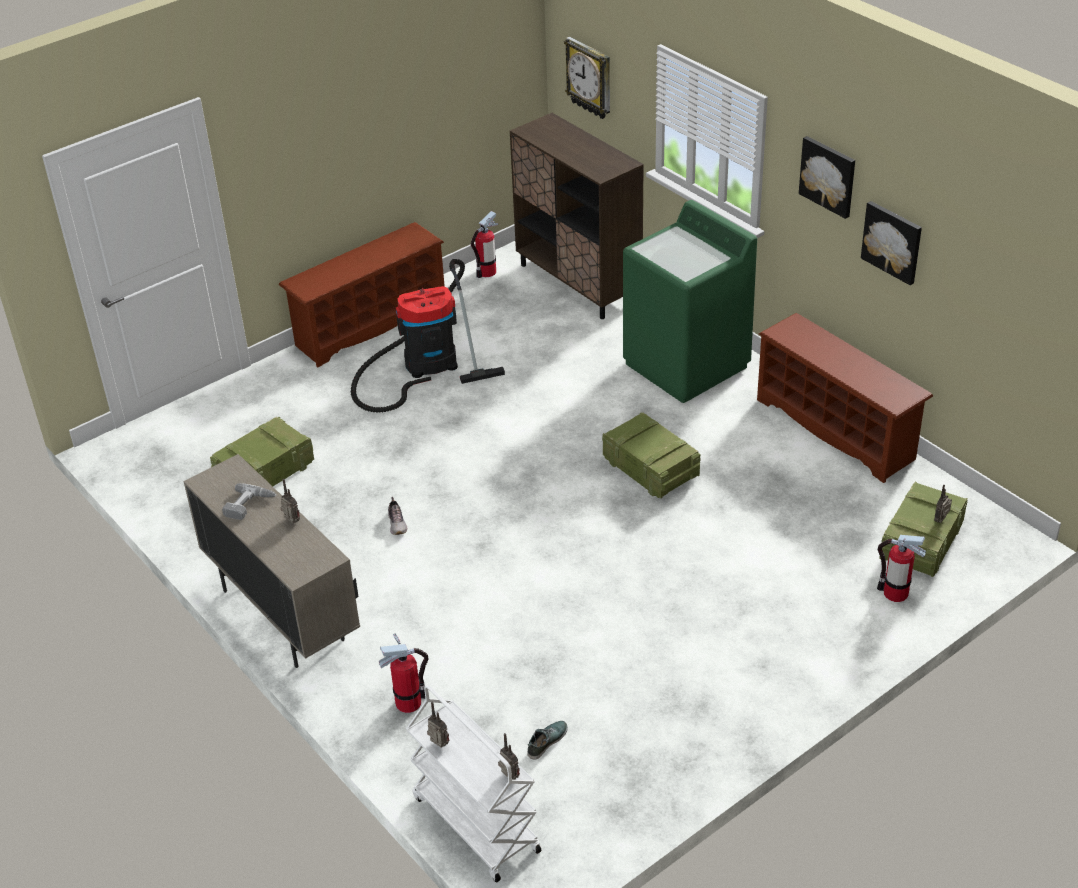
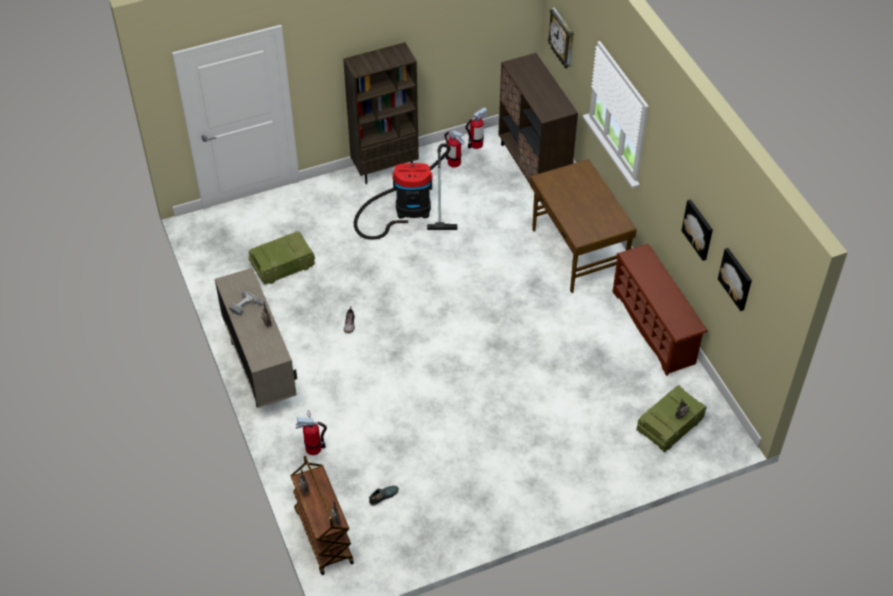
camera: 15 degrees right, 10 degrees up
brown shoe rack [279,222,445,367] -> brown bookcase [343,42,419,184]
white cart [406,685,542,882] -> brown cart [291,456,354,575]
crate [602,413,701,498] -> none
green washing machine [623,200,757,403] -> brown desk [530,159,637,293]
picture [799,136,855,219] -> picture moved to [718,248,752,311]
fire extinguisher [877,535,926,602] -> fire extinguisher moved to [444,131,465,168]

